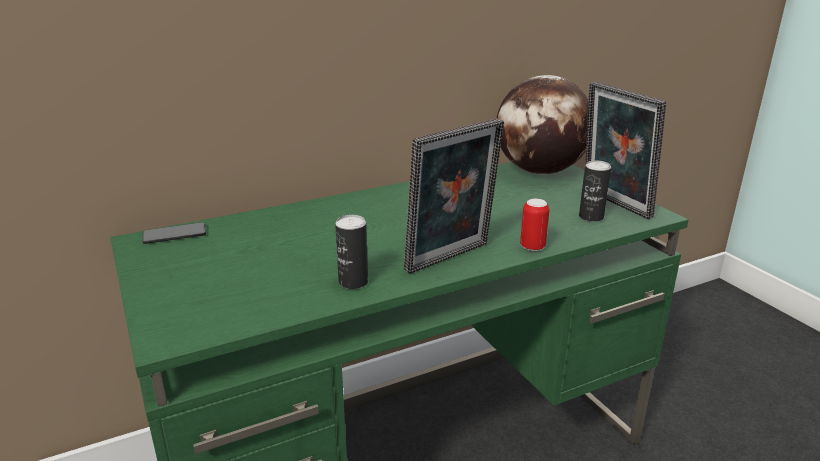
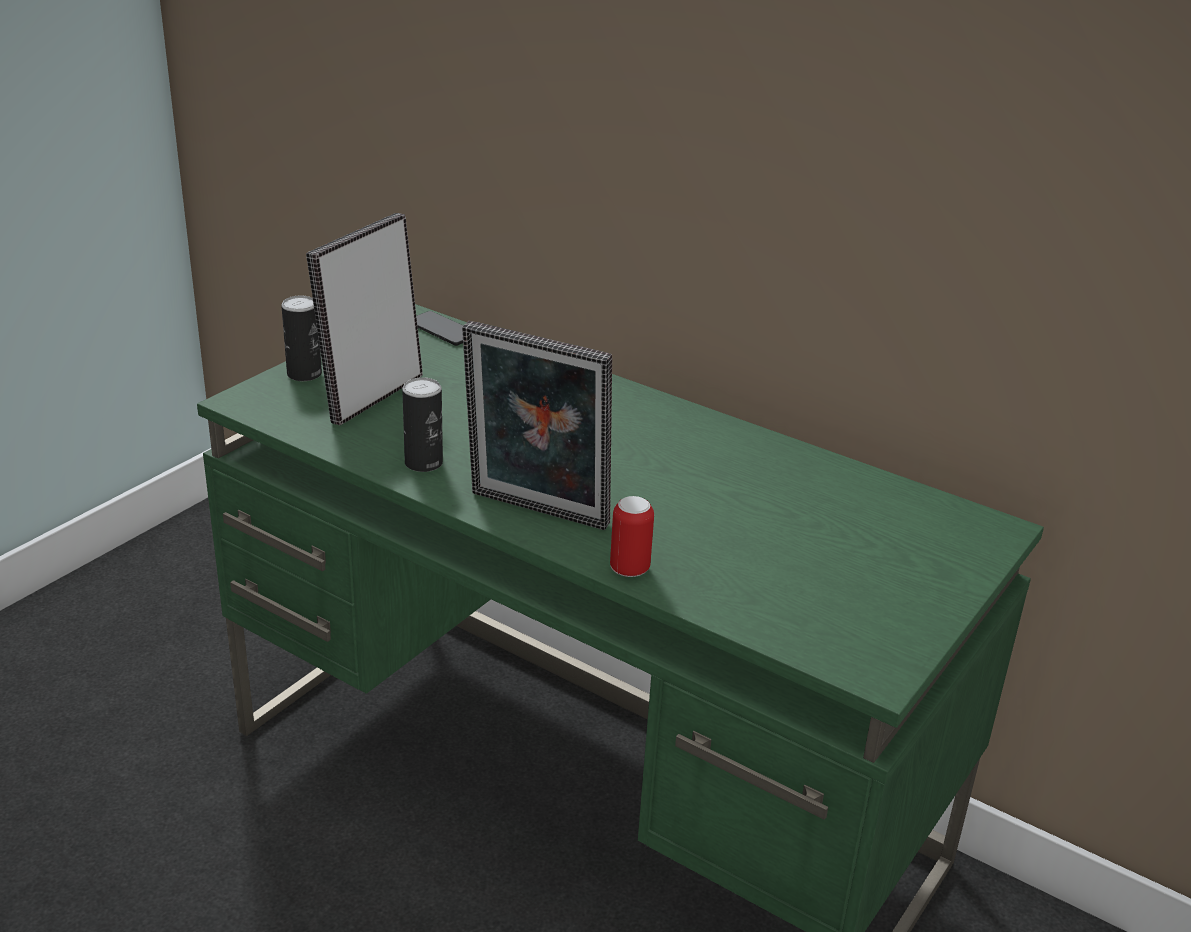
camera: 60 degrees right, 5 degrees up
globe [497,75,589,174] -> none
can [579,160,611,222] -> can moved to [281,296,322,381]
picture frame [585,82,666,219] -> picture frame moved to [306,213,423,425]

